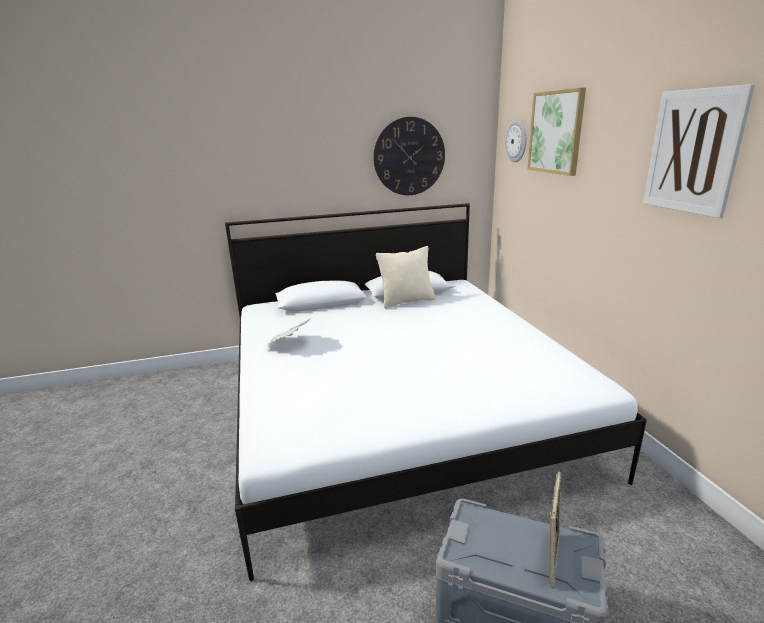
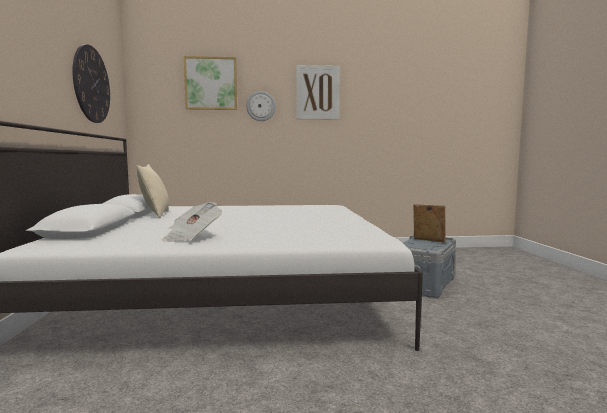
camera: 80 degrees left, 15 degrees down
wall clock [505,121,526,162] -> wall clock moved to [246,91,276,121]

